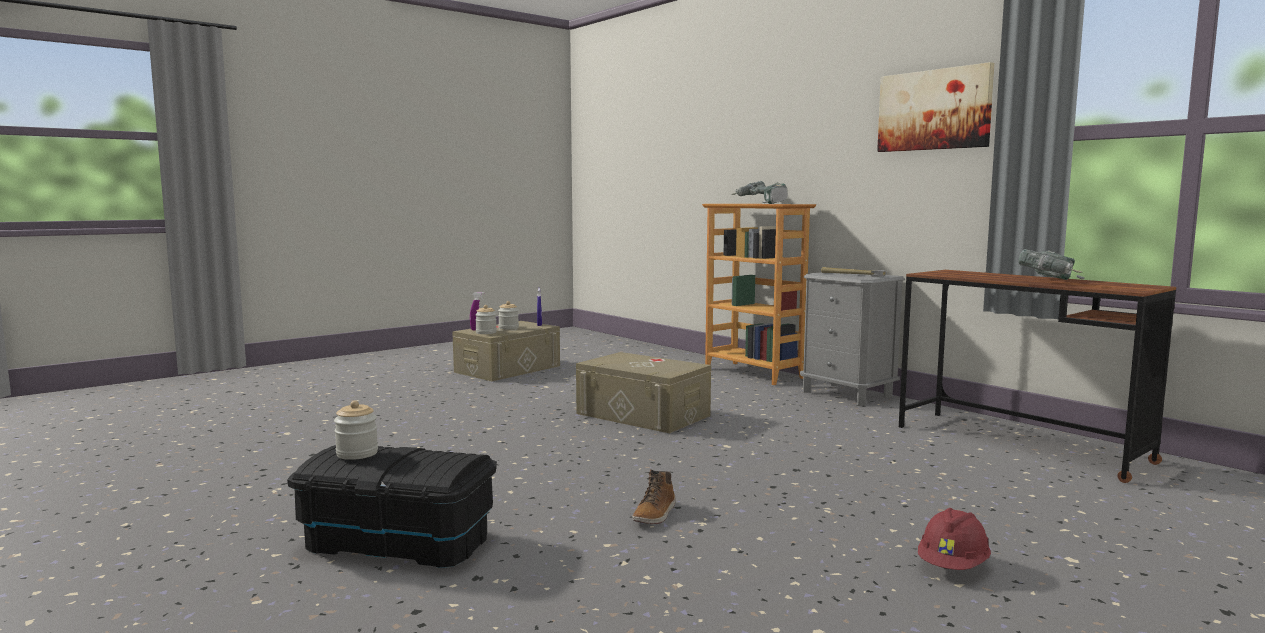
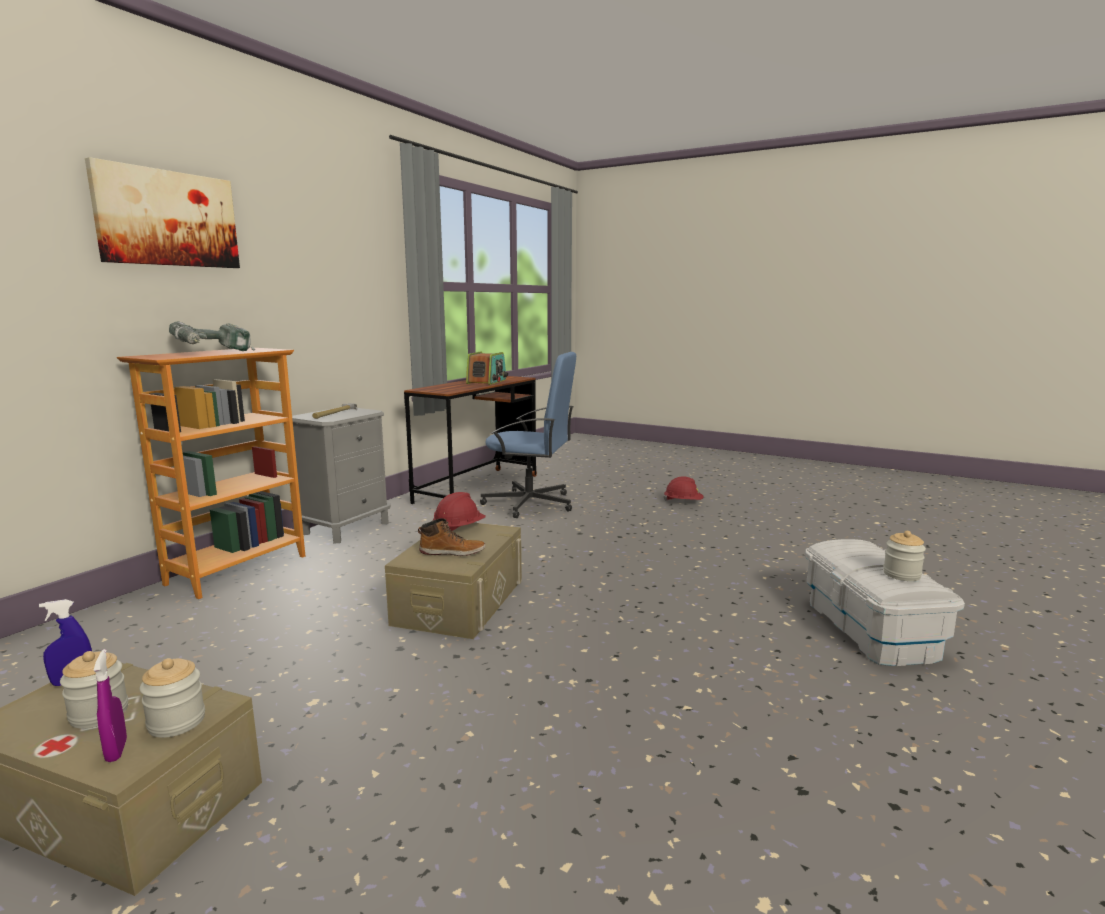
camera: 110 degrees left, 5 degrees up
black storage box [287,445,497,568] -> white storage box [805,539,965,666]
boot [632,469,676,524] -> boot moved to [418,518,486,556]
picture [877,62,995,152] -> picture moved to [85,157,240,268]
power drill [1018,249,1085,280] -> radio [466,351,508,385]
none -> red hard hat [433,492,486,531]
none -> blue office chair [480,352,576,518]

